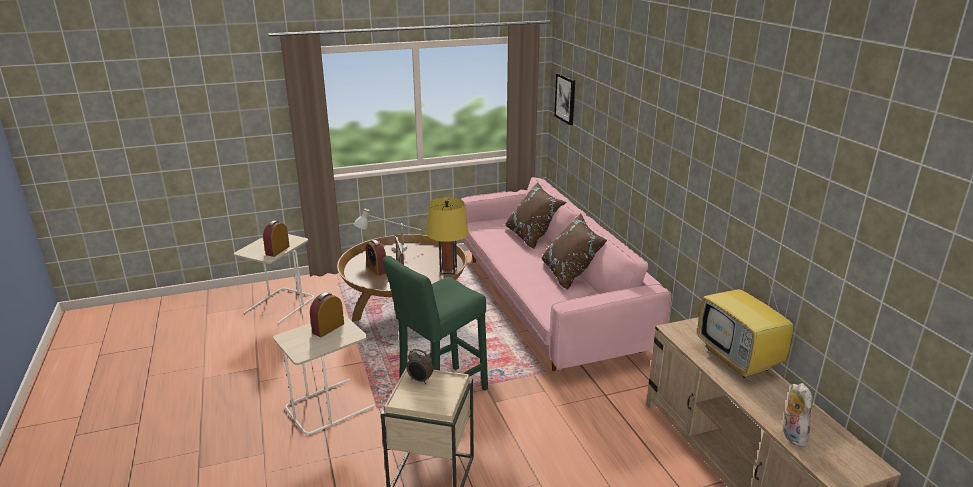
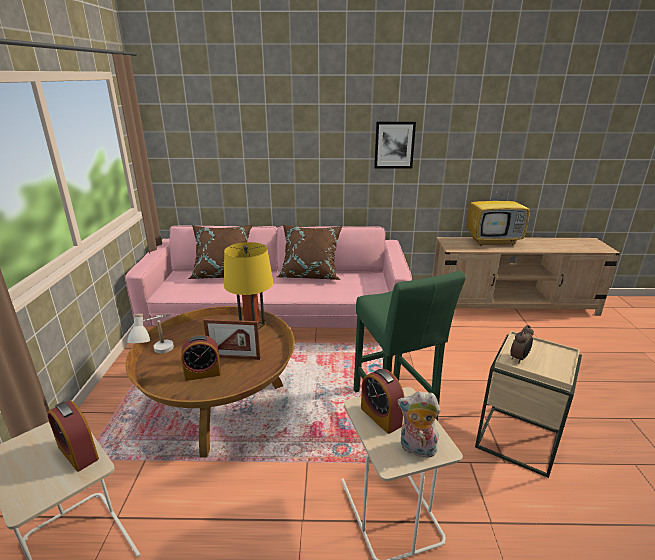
camera: 70 degrees left, 0 degrees up
picture [554,73,575,125] -> picture moved to [374,121,416,169]
plush toy [782,383,813,447] -> plush toy moved to [398,391,441,458]

